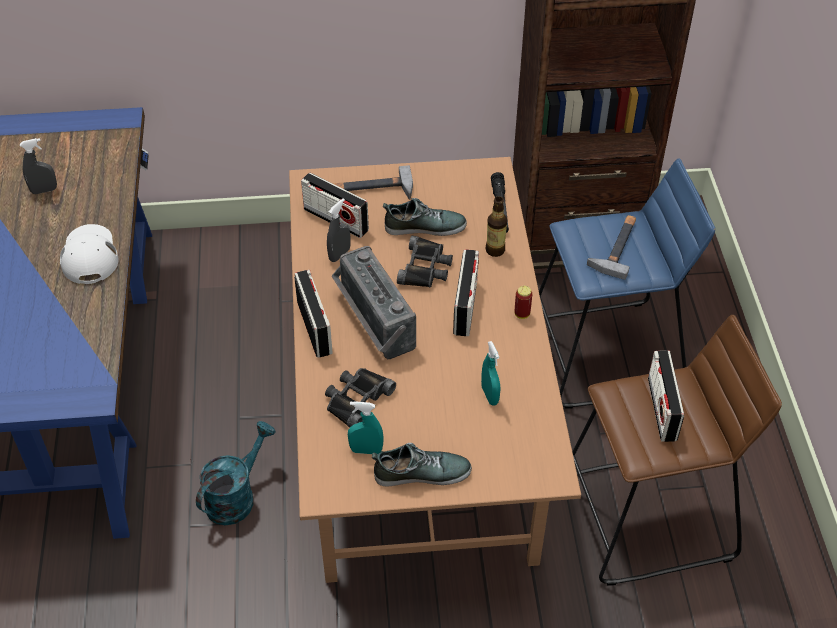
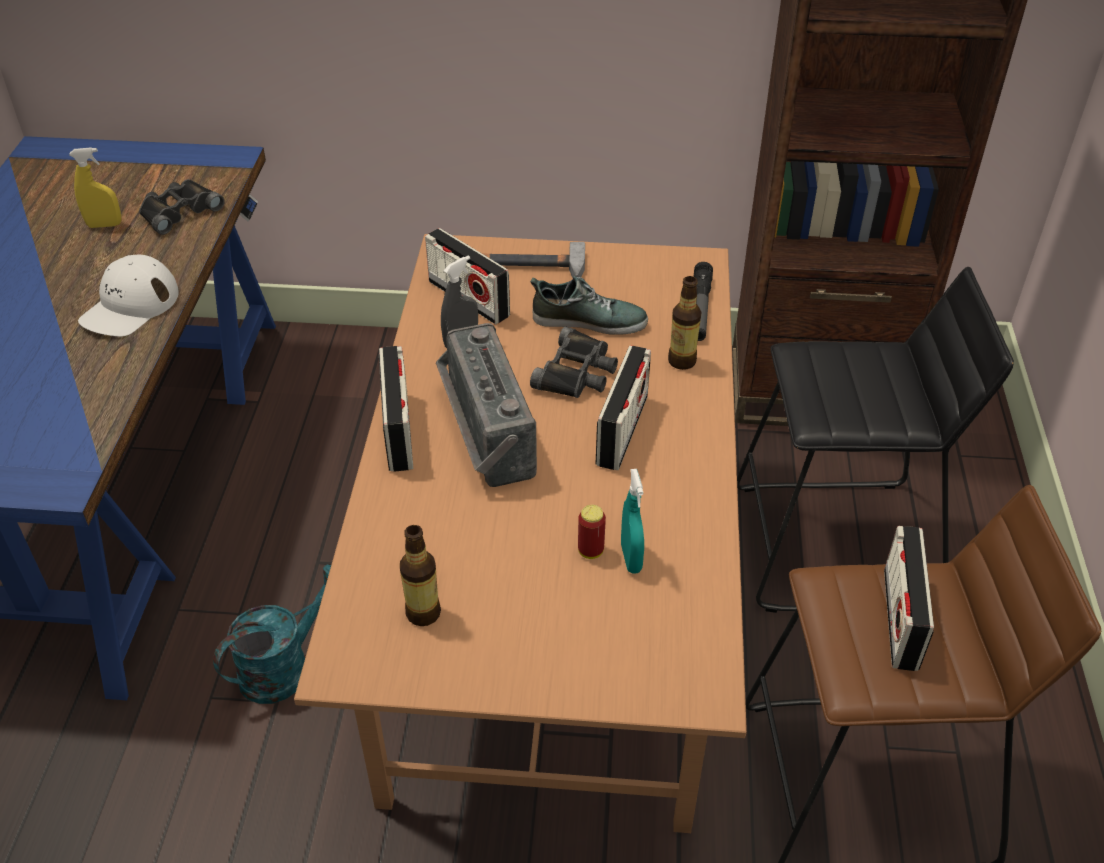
camera: 10 degrees right, 5 degrees down
grey spray bottle [20,138,57,194] -> yellow spray bottle [69,147,122,228]
white cap [60,224,119,284] -> white cap turned 150 degrees counterclockwise [78,255,179,337]
black binoculars [325,368,396,428] -> black binoculars moved to [139,179,225,235]
turquoise spray bottle [348,401,383,454] -> bottle [400,525,441,626]
shoe [372,443,472,487] -> none
can [514,286,532,319] -> can moved to [578,505,606,559]
blue stool [539,159,715,409] -> black stool [737,267,1014,613]
hammer [587,215,636,280] -> none

